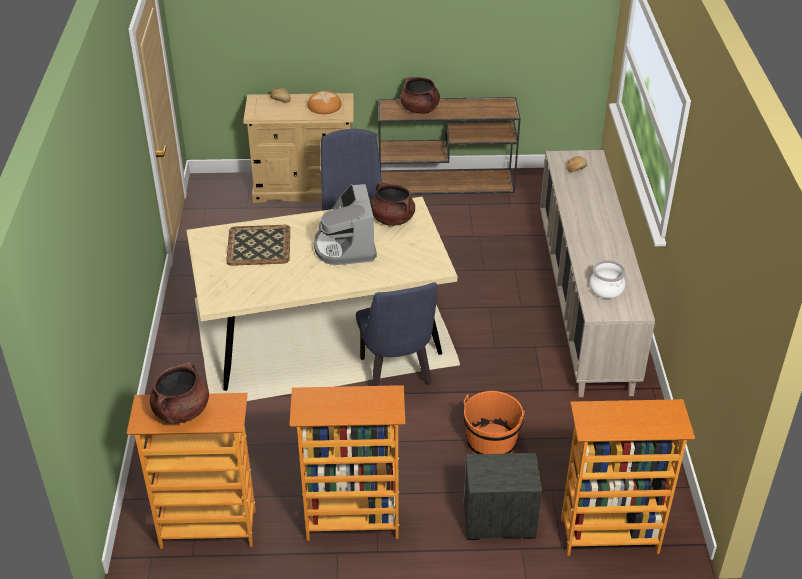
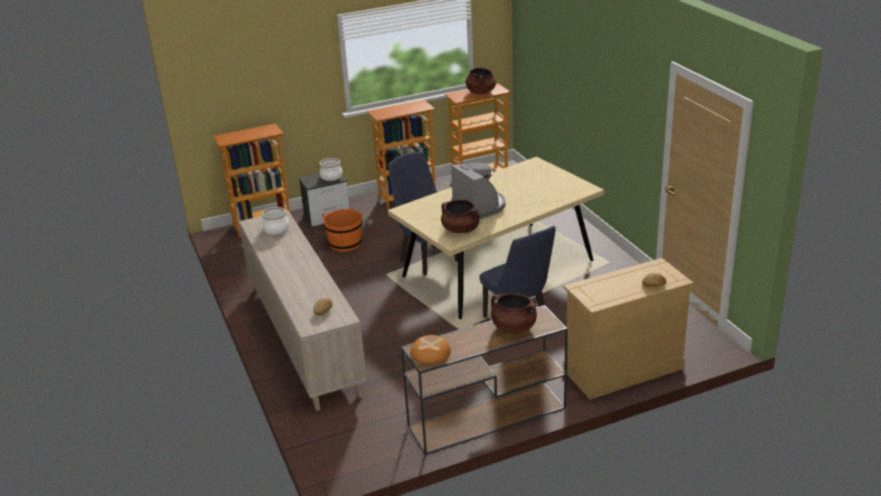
camera: 160 degrees right, 10 degrees down
tray [226,225,290,266] -> none
bread [307,91,342,114] -> bread moved to [411,335,451,364]
none -> cooking pot [319,158,343,181]

